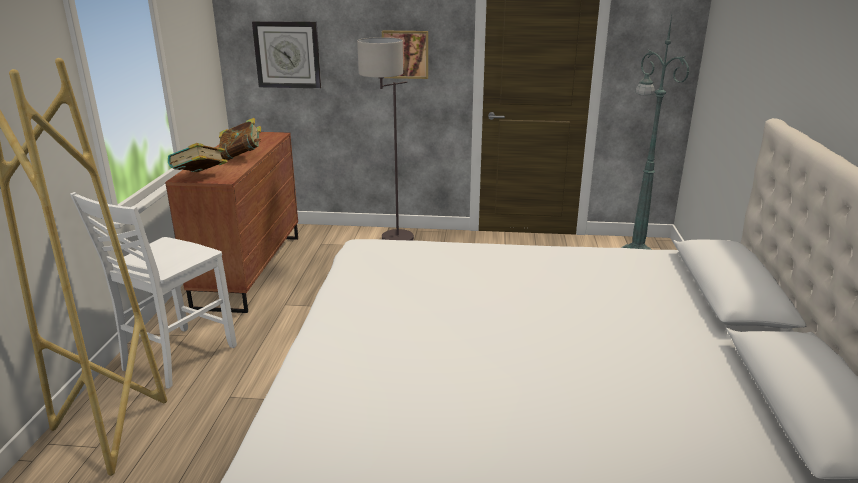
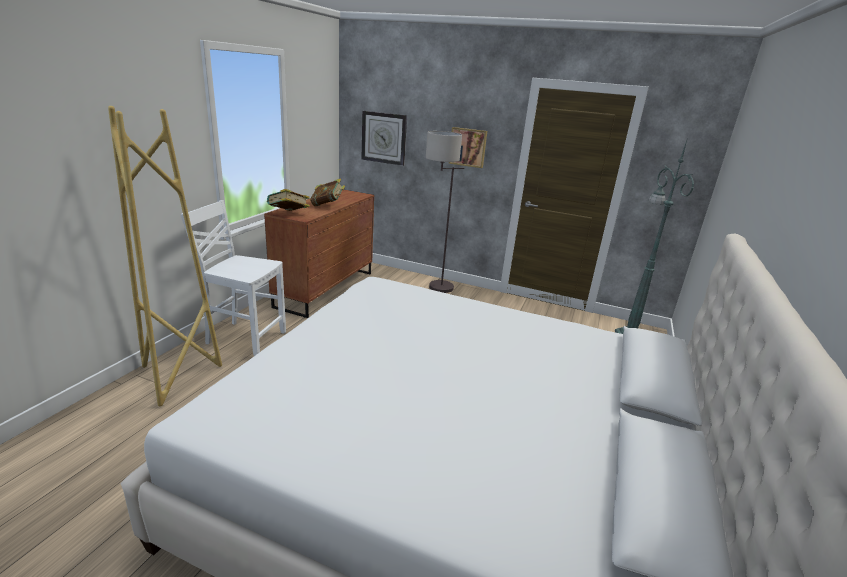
camera: 15 degrees right, 0 degrees up
white chair [70,192,237,388] -> white chair turned 60 degrees clockwise [180,200,286,356]

